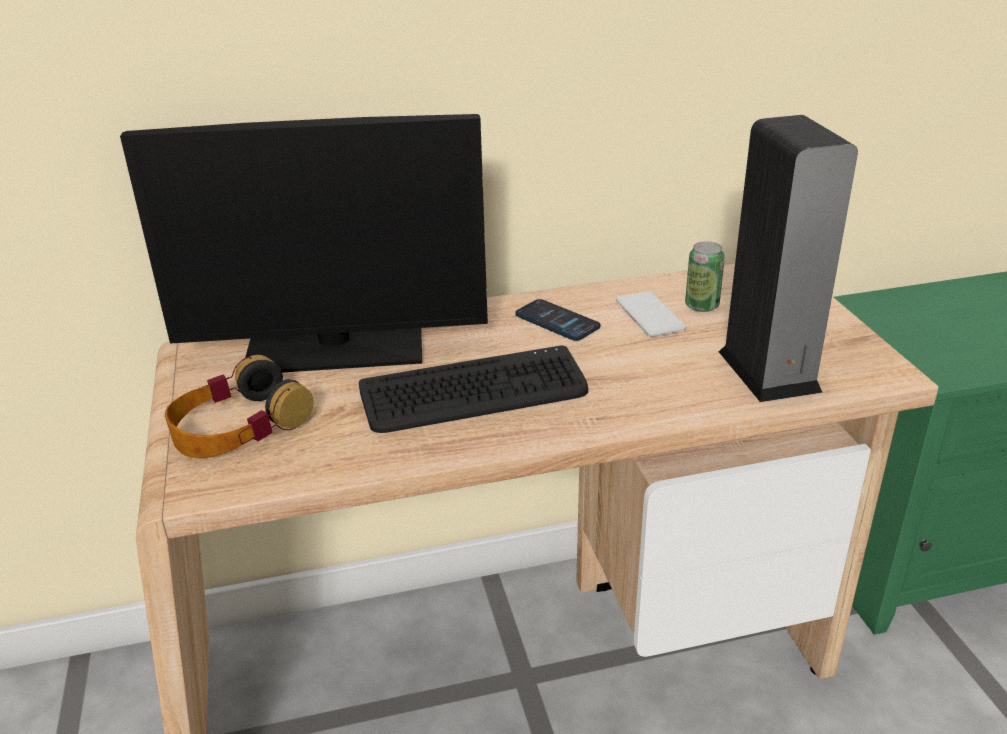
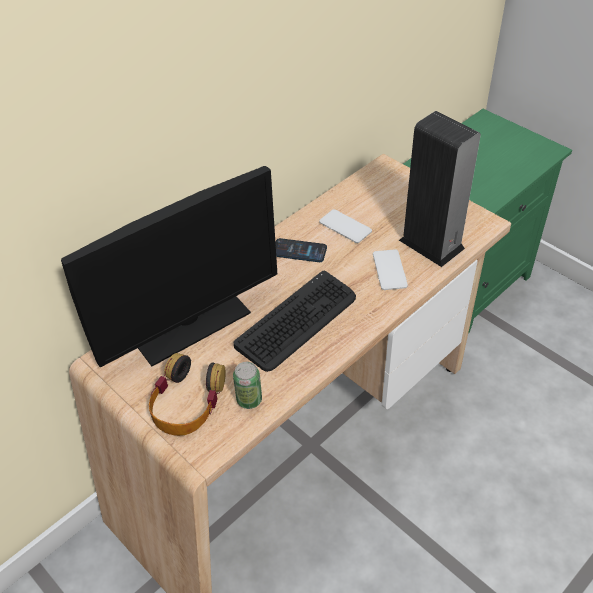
camera: 30 degrees left, 15 degrees up
can [685,241,725,312] -> can moved to [233,362,262,409]
none -> phone [373,249,408,290]

